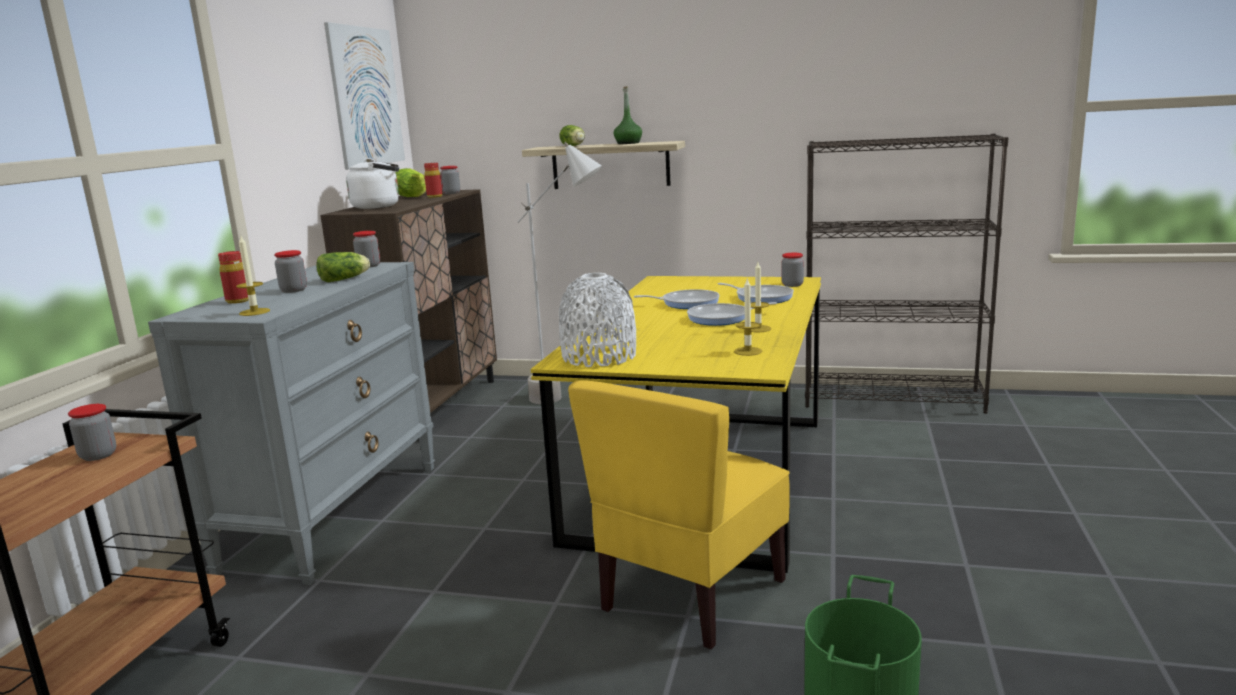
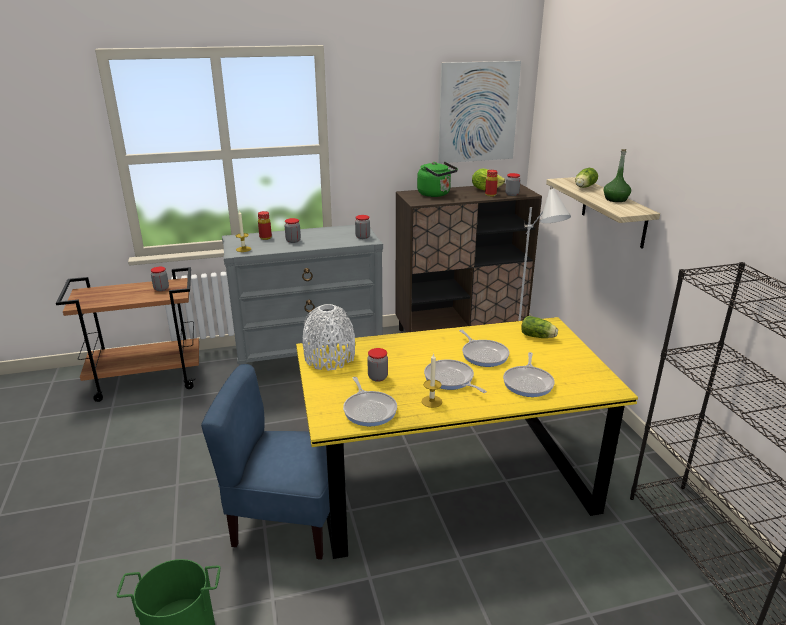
camera: 60 degrees right, 10 degrees up
lettuce [316,252,370,282] -> lettuce moved to [521,316,558,338]
white kettle [346,158,399,209] -> green kettle [417,162,458,197]
yellow chair [568,380,790,649] -> blue chair [201,364,330,560]
candle [734,279,762,356] -> frying pan [343,377,397,426]
jar [781,253,804,287] -> jar moved to [367,348,388,382]

